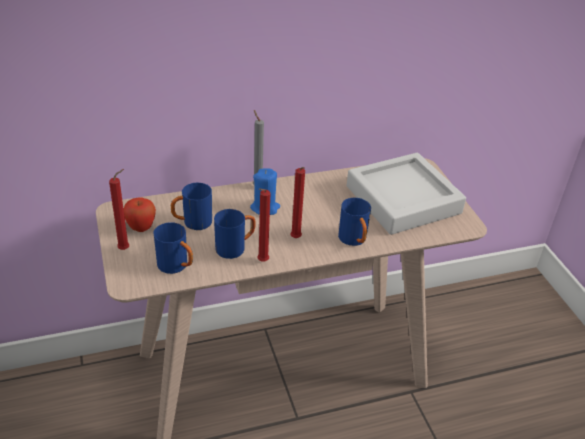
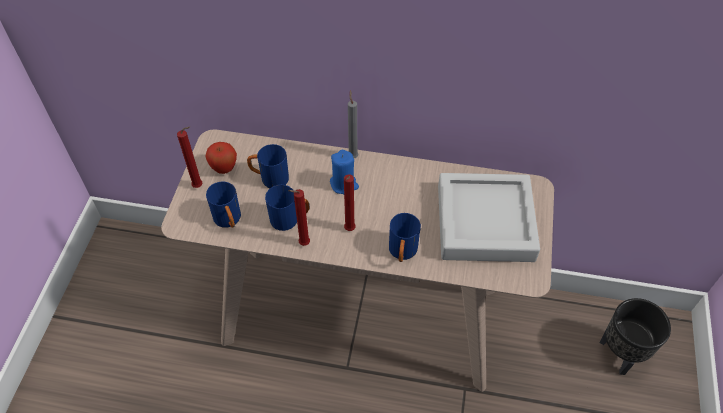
camera: 30 degrees right, 15 degrees up
none -> black planter [599,298,671,375]

